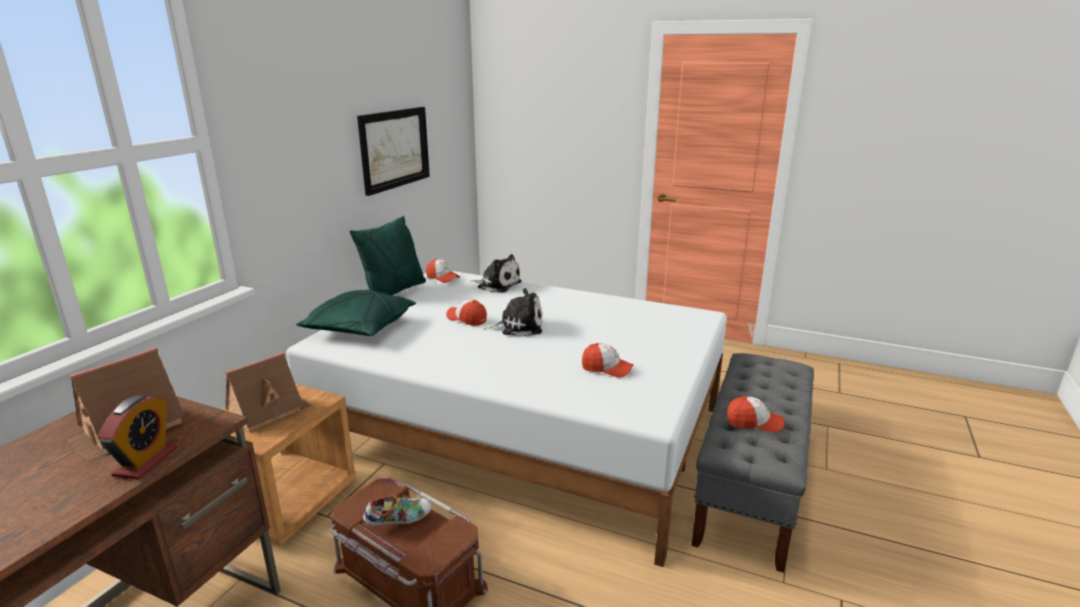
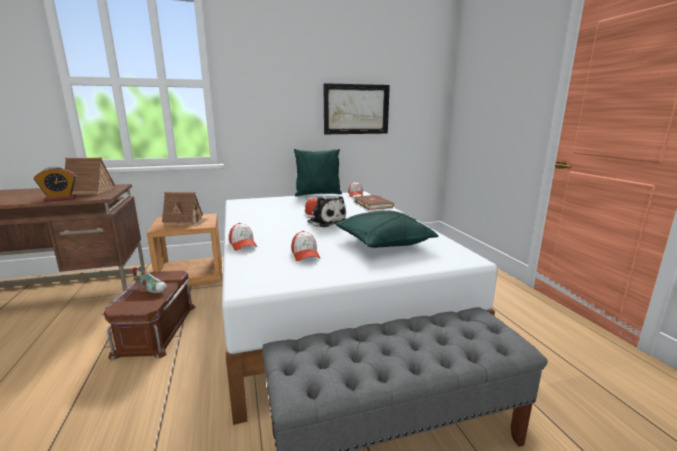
camera: 50 degrees right, 5 degrees down
green pillow [296,290,416,336] -> green pillow moved to [335,211,438,248]
plush toy [471,254,522,292] -> brown book [354,195,394,210]
cap [727,396,785,432] -> cap moved to [229,223,257,251]

